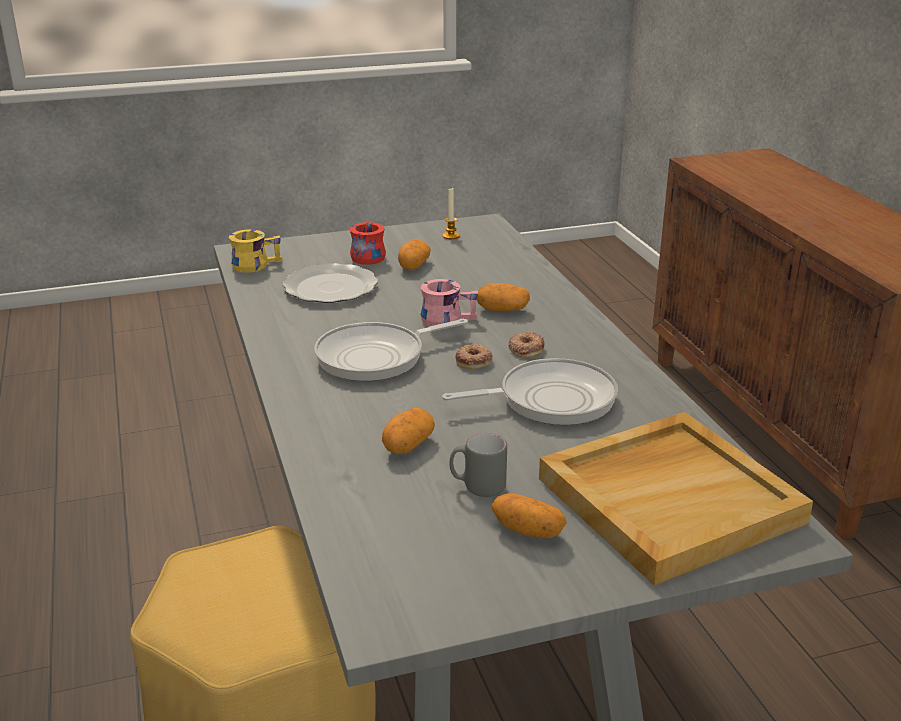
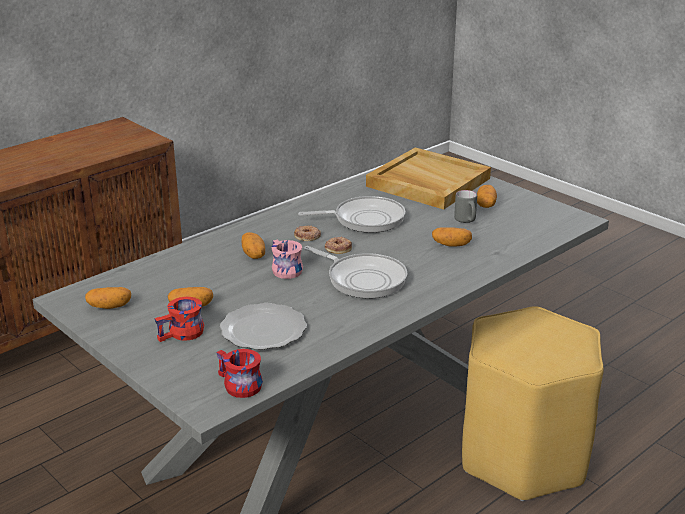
camera: 115 degrees left, 0 degrees up
yellow mug [229,230,282,273] -> red mug [216,349,263,398]
frying pan [442,358,618,425] -> frying pan turned 120 degrees clockwise [298,196,405,233]
candle [443,188,460,239] -> potato [85,287,131,309]

